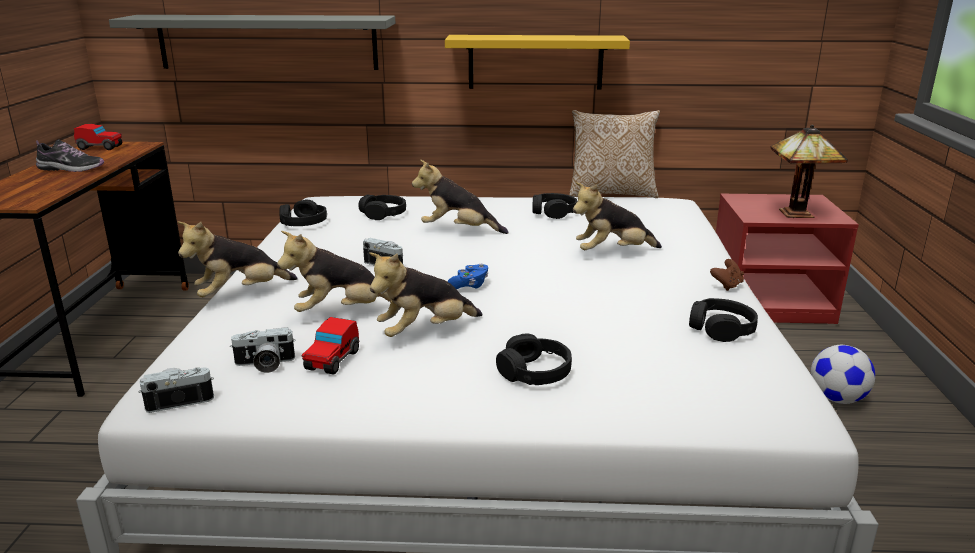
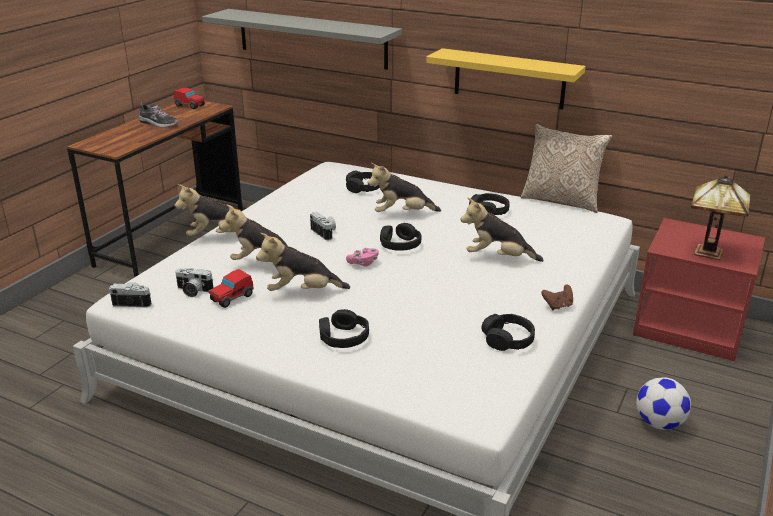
camera: 25 degrees right, 5 degrees up
black headphones [279,199,327,226] -> black headphones moved to [380,223,422,251]
plush toy [412,159,509,234] -> plush toy turned 45 degrees counterclockwise [368,163,441,212]
blue game controller [448,264,489,289] -> pink game controller [346,248,379,267]

